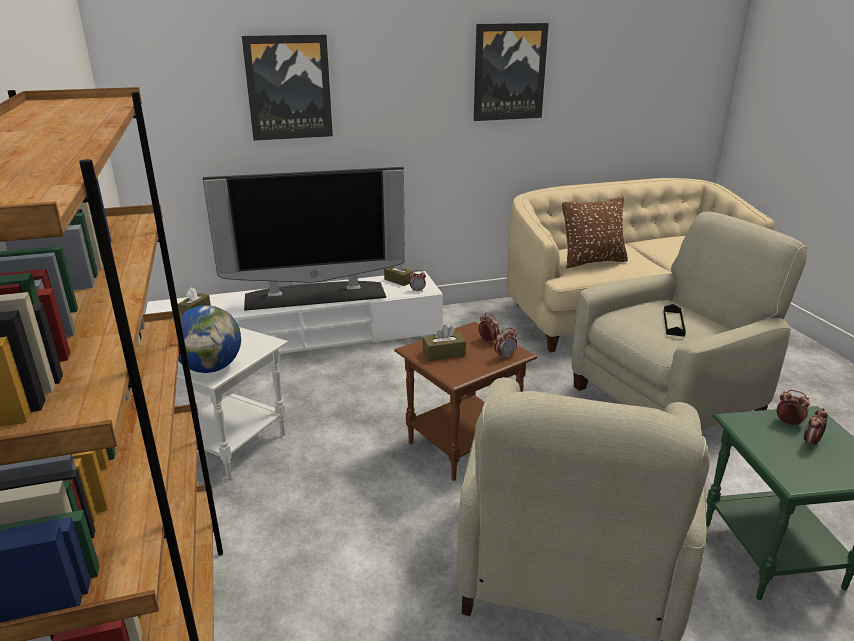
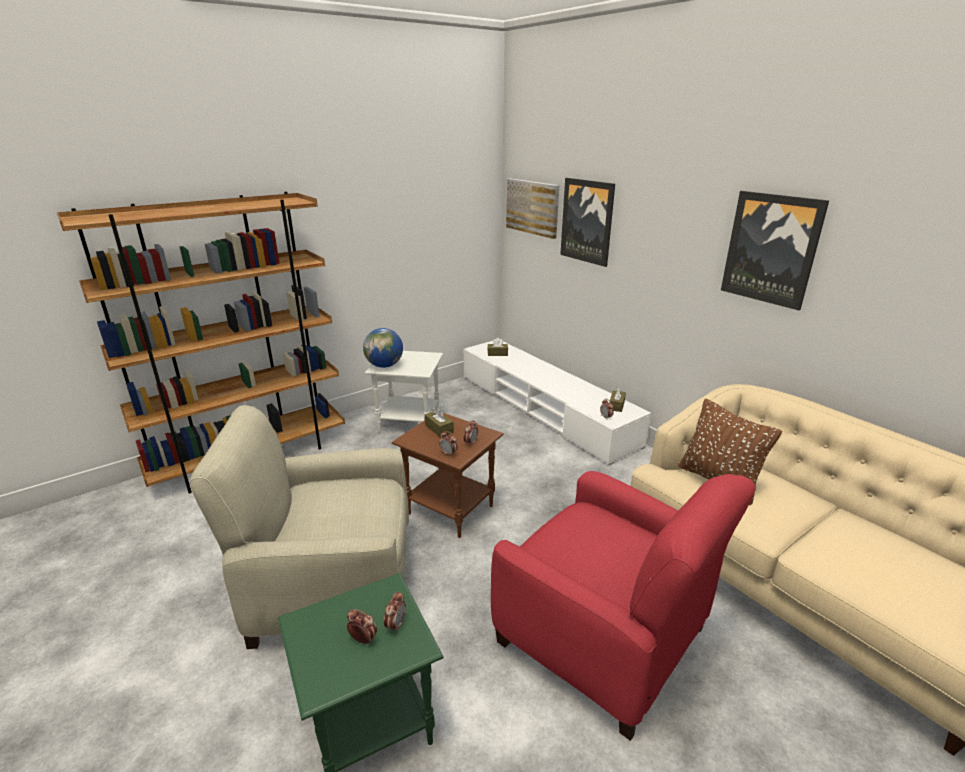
camera: 70 degrees right, 0 degrees up
television [203,167,405,311] -> none
beige armchair [572,212,807,431] -> red armchair [491,471,756,741]
black tray [663,304,686,337] -> none
none -> picture [506,178,559,239]

